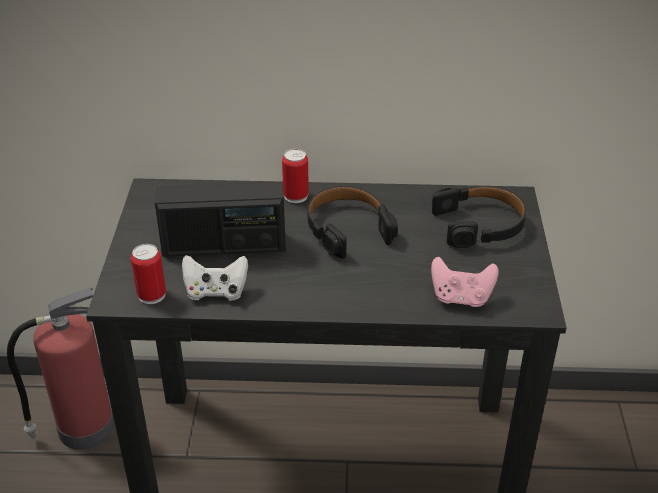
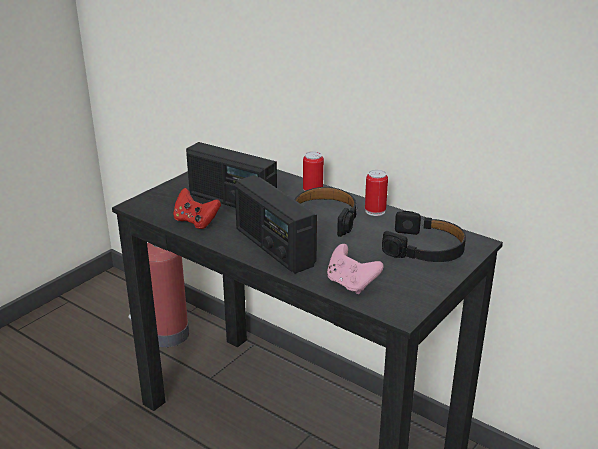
camera: 35 degrees right, 10 degrees down
can [131,244,166,304] -> can moved to [365,170,388,216]
white game controller [182,255,248,301] -> red game controller [173,188,221,229]
none -> radio [235,175,317,274]

